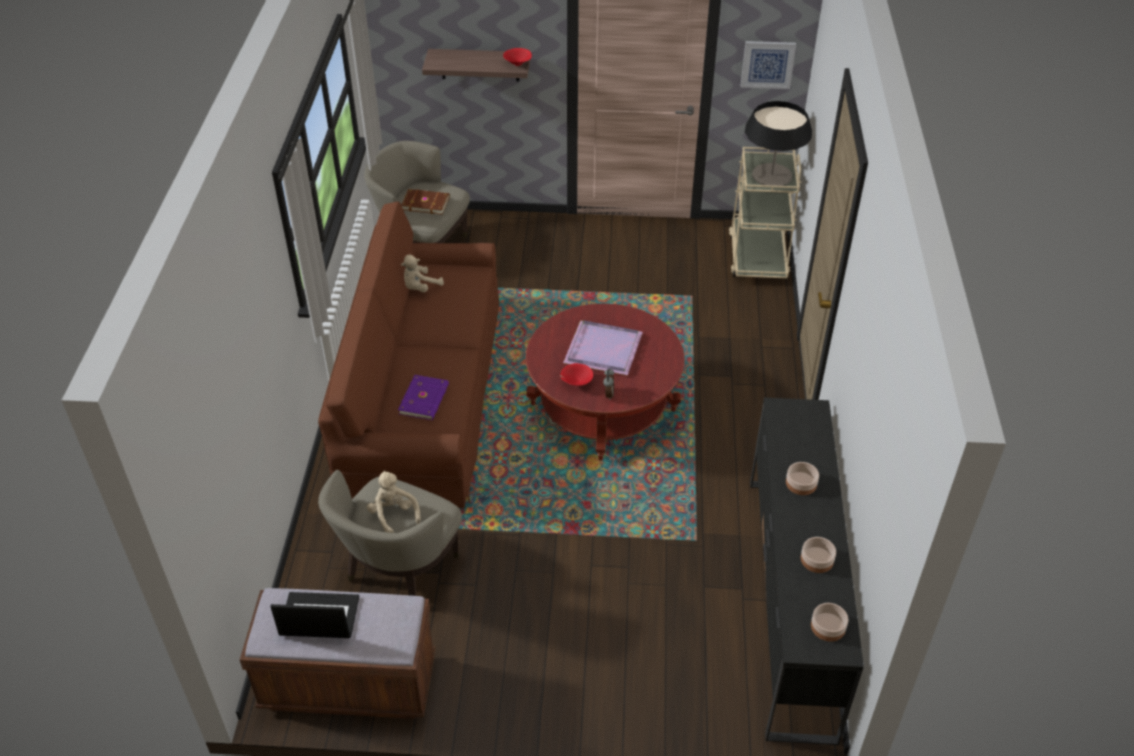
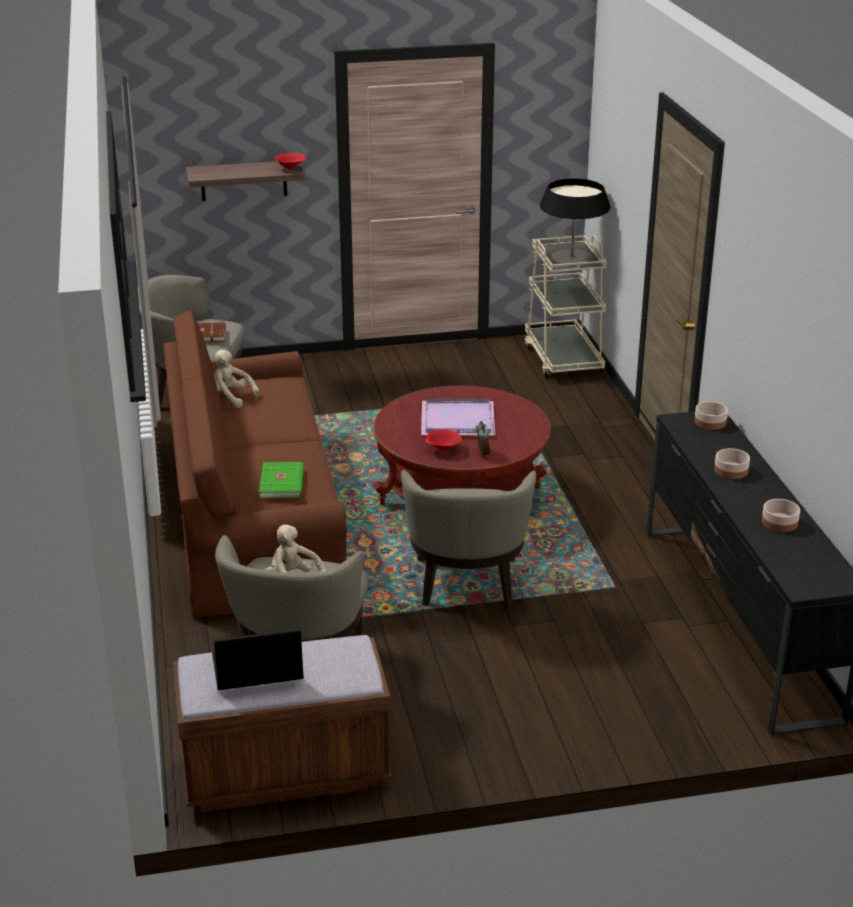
camera: 15 degrees left, 15 degrees down
purple book [398,375,449,420] -> green book [259,462,304,499]
beige plush toy [401,255,444,292] -> beige plush toy turned 90 degrees clockwise [214,350,260,408]
picture [741,41,796,89] -> none
bowl [811,603,848,641] -> bowl moved to [694,401,728,430]
none -> beige armchair [401,470,536,607]

